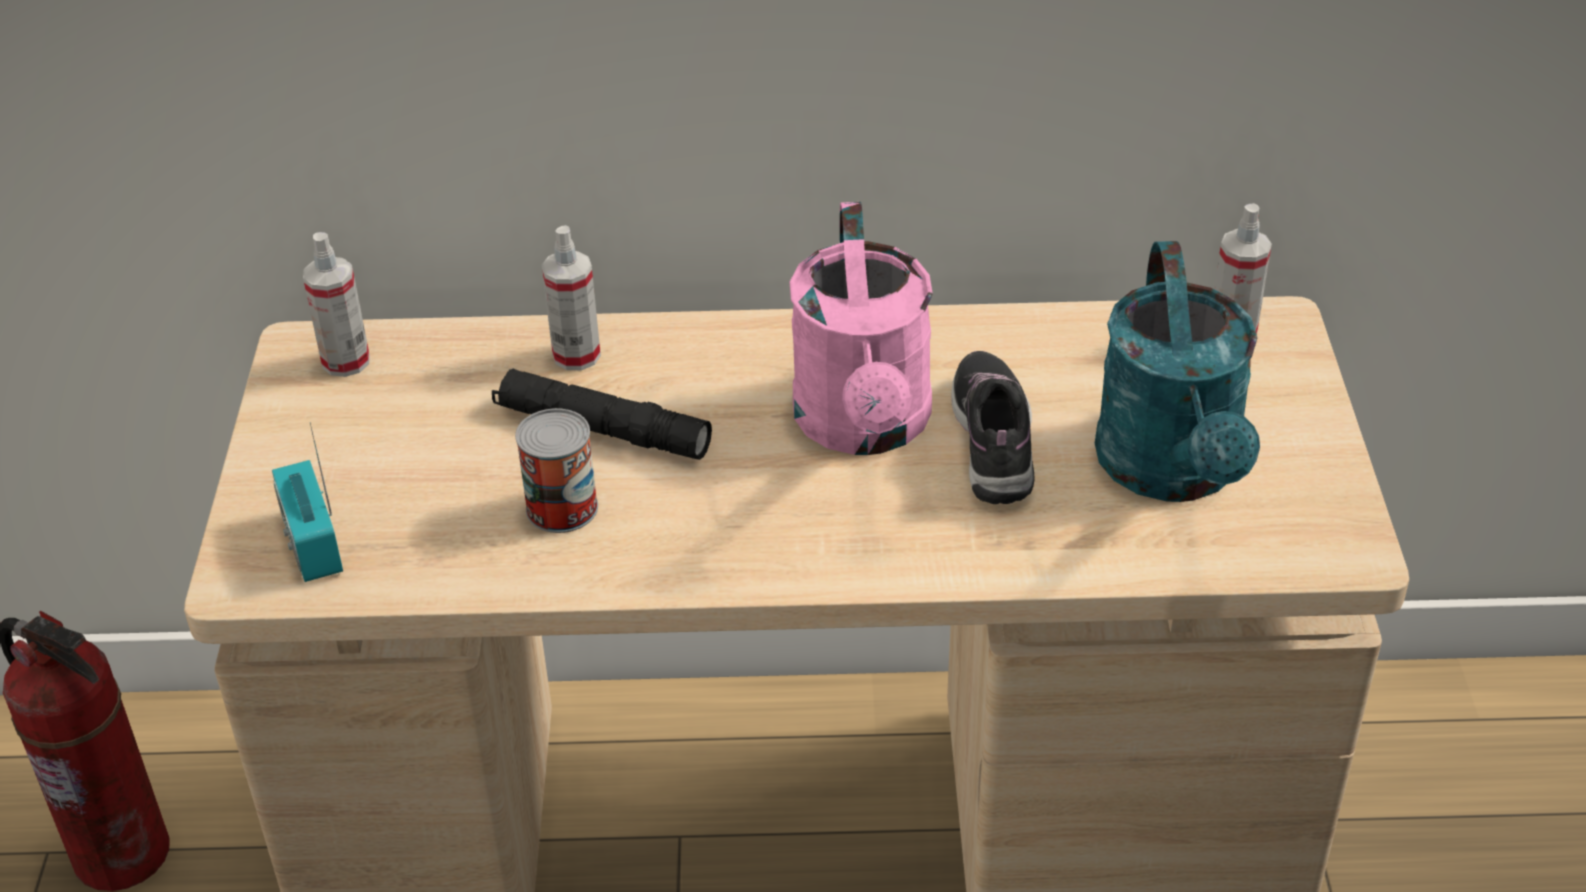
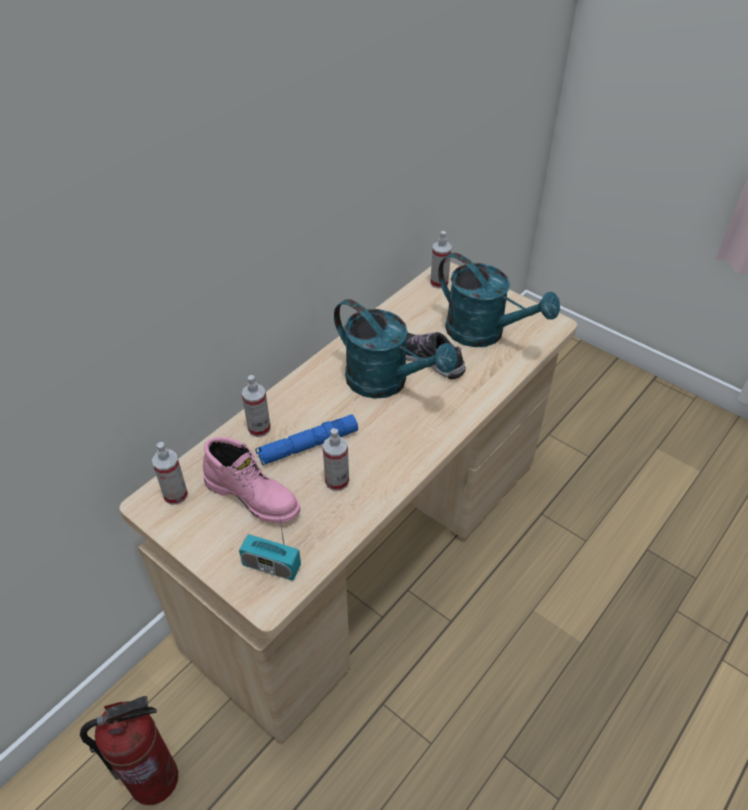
camera: 50 degrees left, 5 degrees up
black flashlight [492,369,712,460] -> blue flashlight [255,414,358,465]
can [515,408,598,533] -> spray bottle [323,428,349,491]
pink watering can [790,202,933,455] -> turquoise watering can [334,299,458,399]
none -> pink boot [203,437,300,523]

